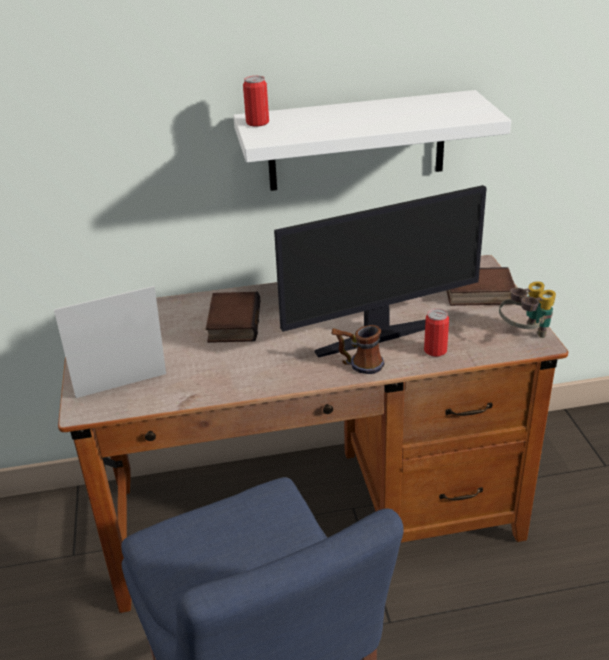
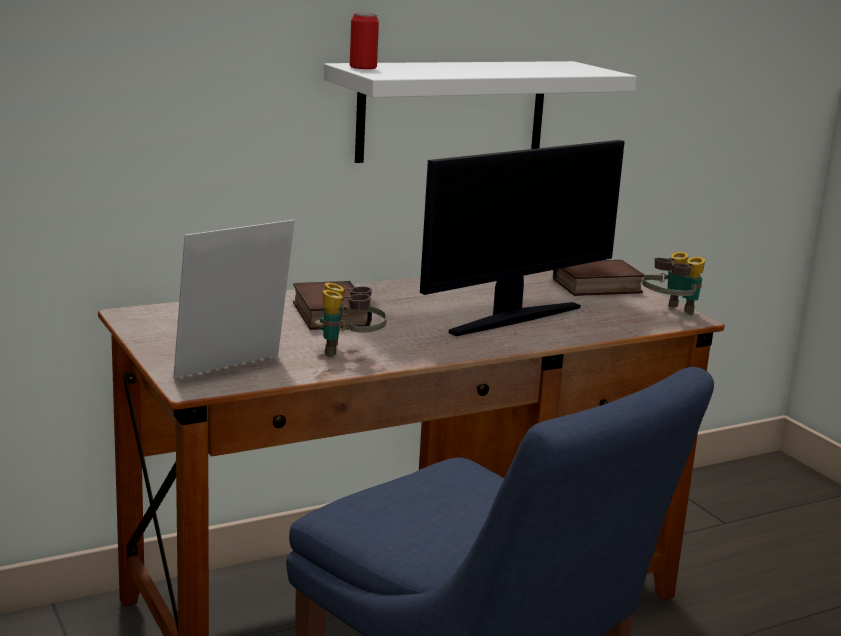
camera: 20 degrees left, 15 degrees down
mug [331,325,384,374] -> none
can [424,308,449,357] -> none
none -> binoculars [314,283,387,357]

